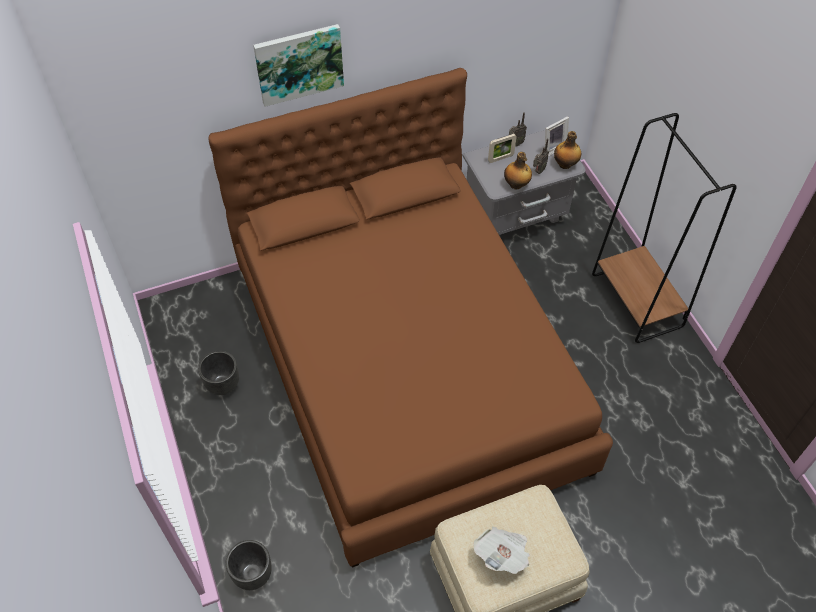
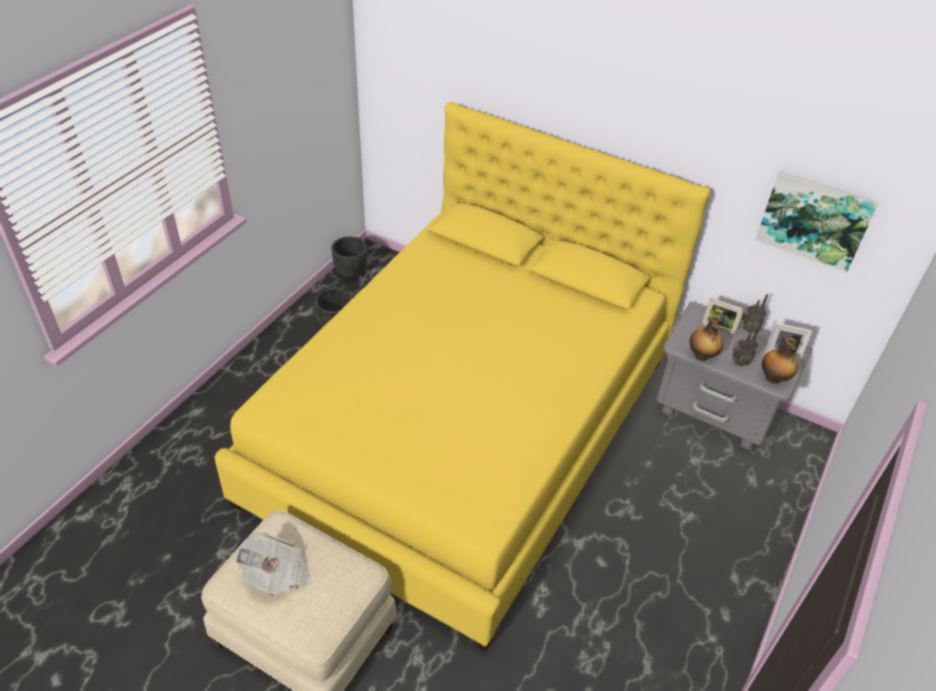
camera: 50 degrees right, 10 degrees down
brown bed [208,68,613,567] -> yellow bed [214,102,711,651]
black planter [226,540,272,590] -> black planter moved to [331,236,367,279]
picture [253,24,344,107] -> picture moved to [755,171,879,272]
clothes rack [592,113,737,343] -> none

